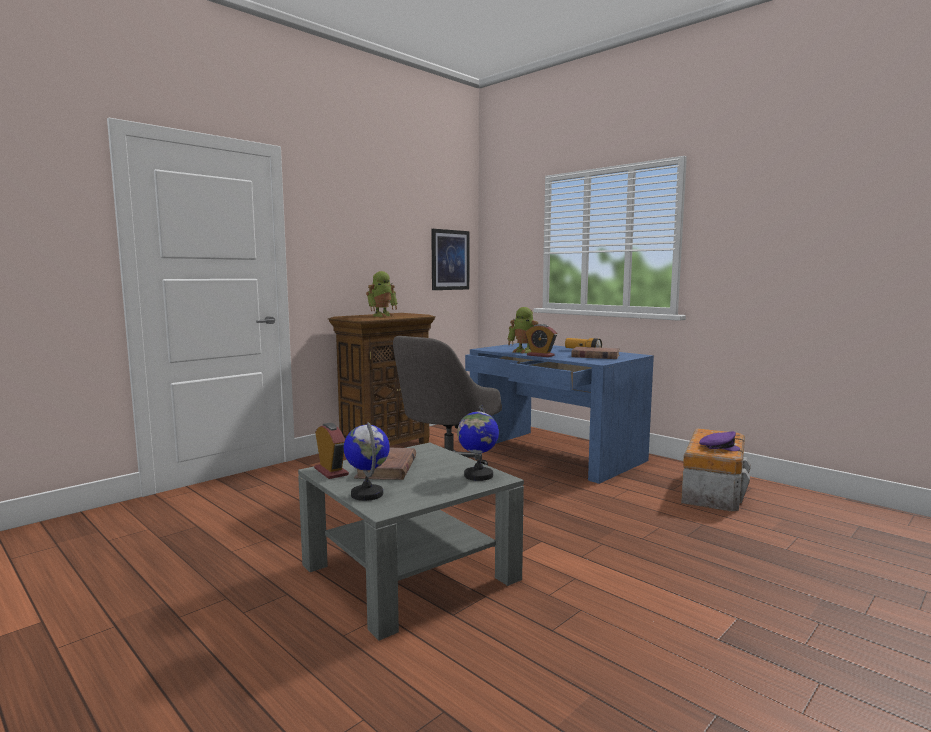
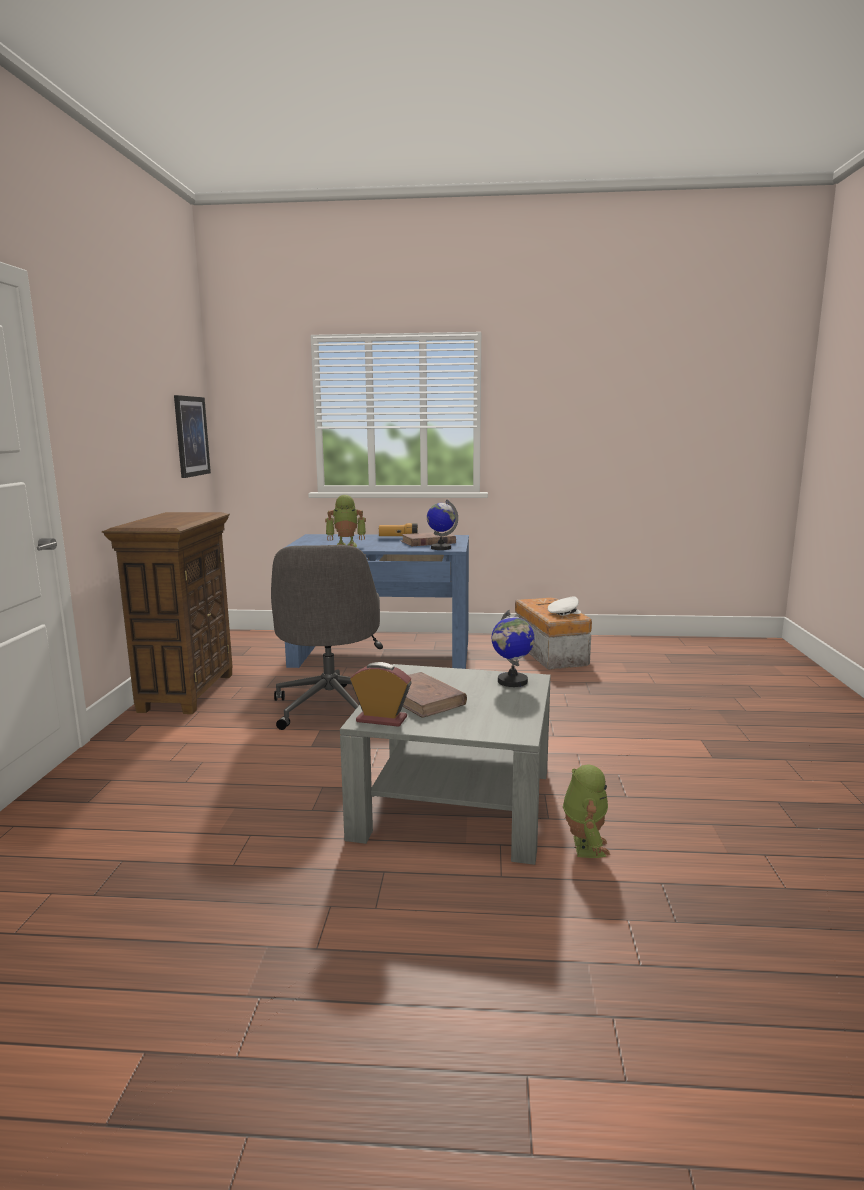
camera: 40 degrees left, 5 degrees up
globe [344,422,390,501] -> globe moved to [427,500,458,550]
toy robot [366,271,398,317] -> toy robot moved to [563,765,610,858]
alarm clock [525,324,557,357] -> none
purple cap [699,431,740,451] -> white cap [548,596,581,616]

